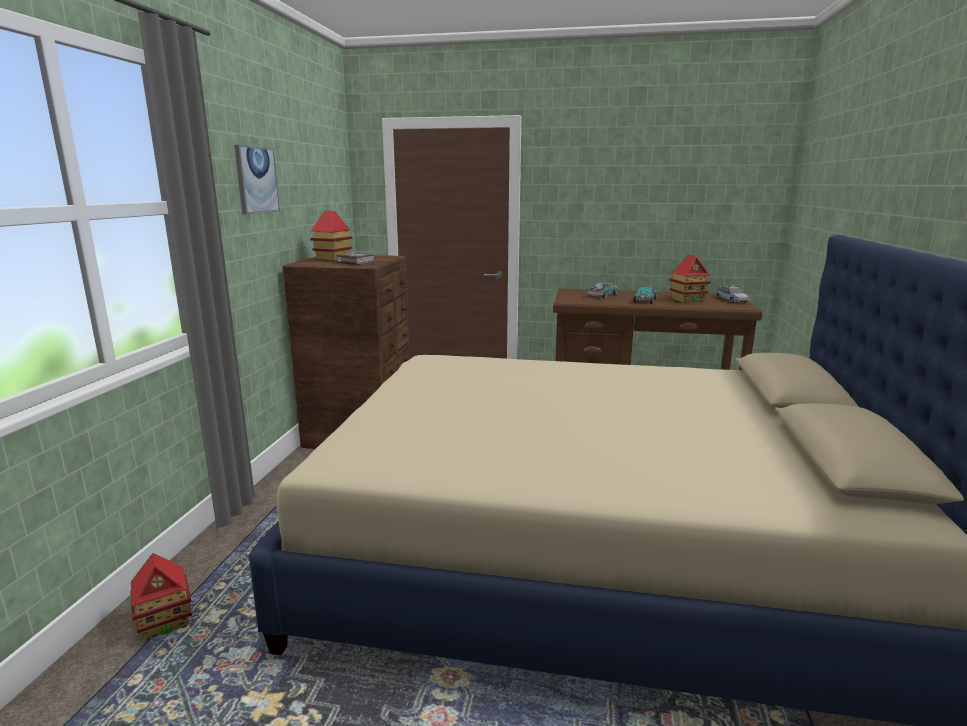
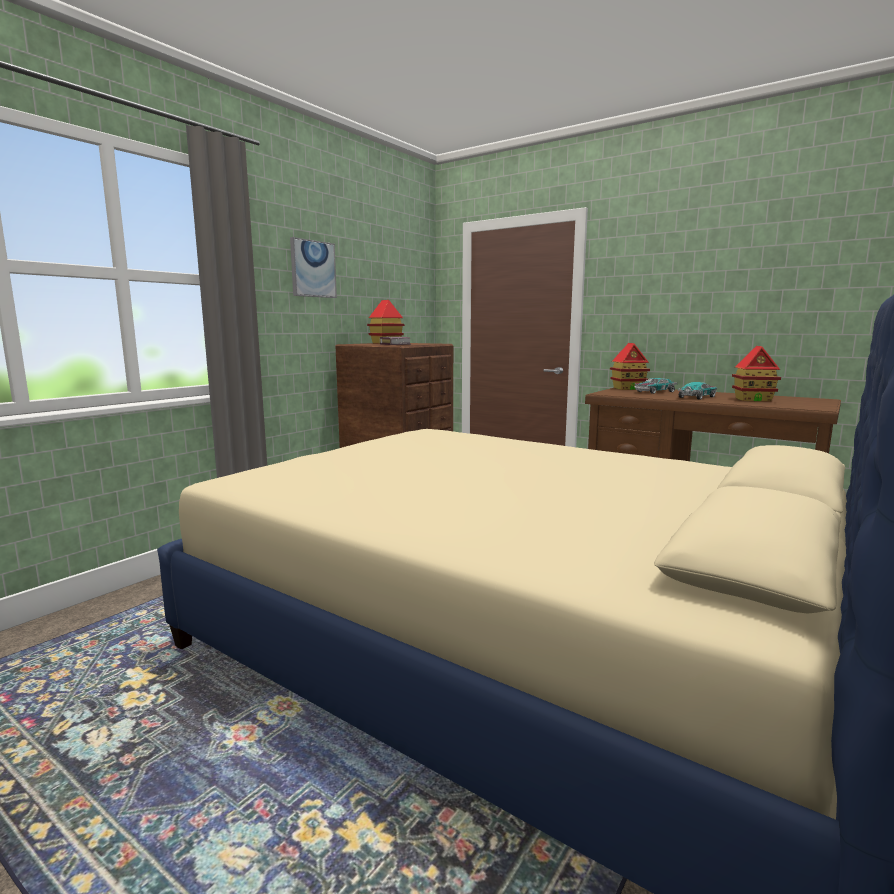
camera: 25 degrees right, 5 degrees down
toy house [130,553,192,641] -> toy house moved to [610,343,650,390]
toy car [716,285,750,303] -> none

